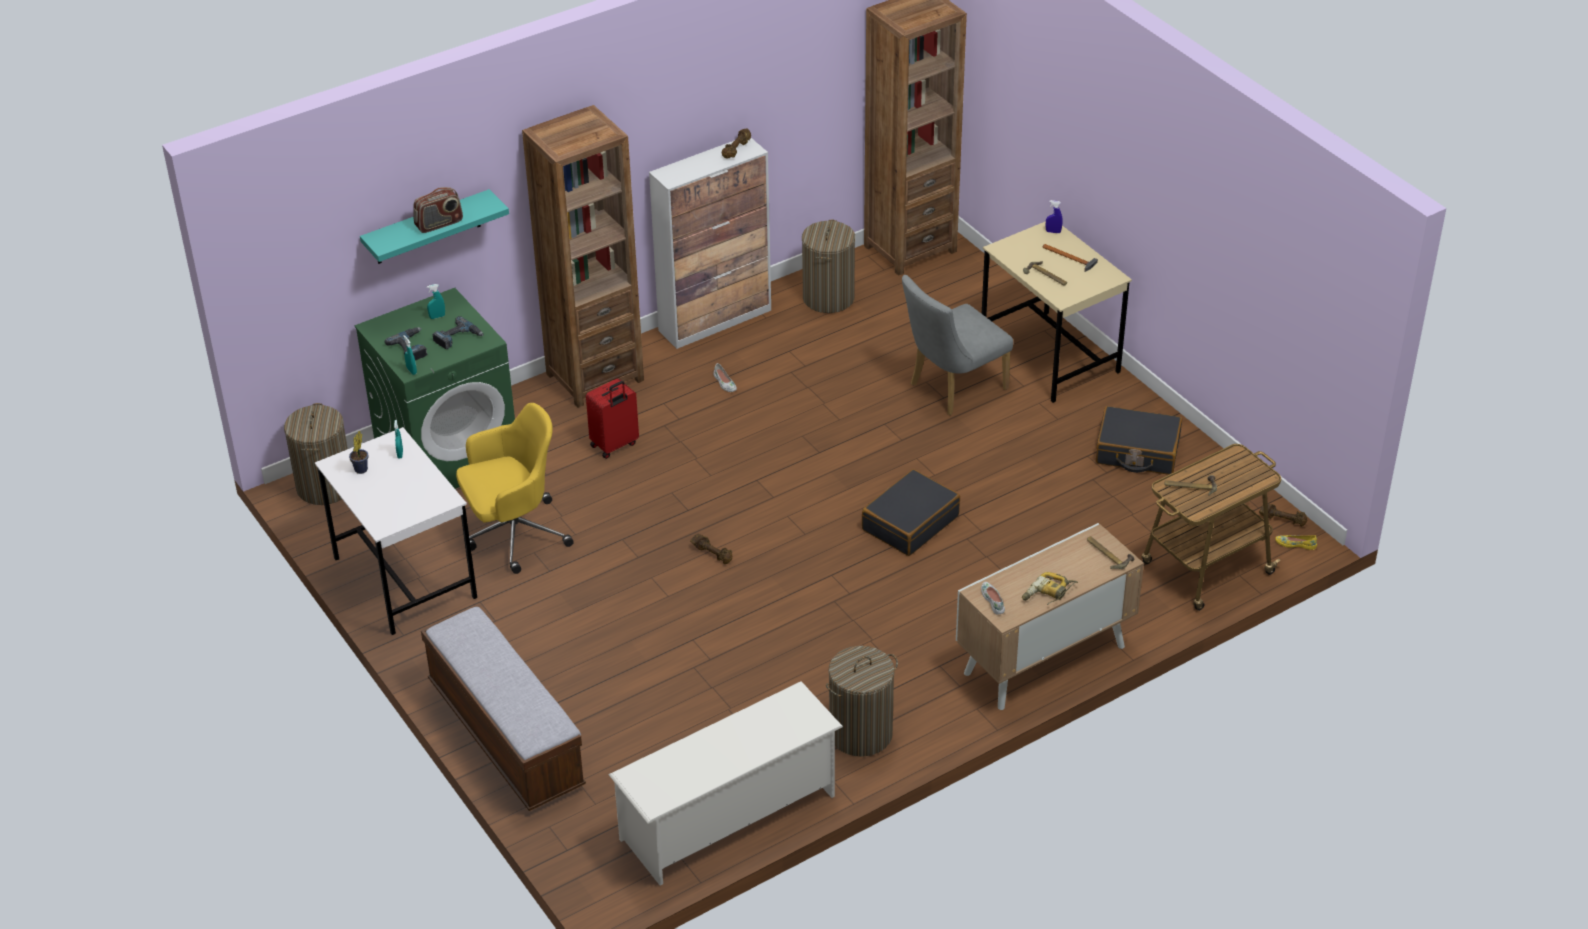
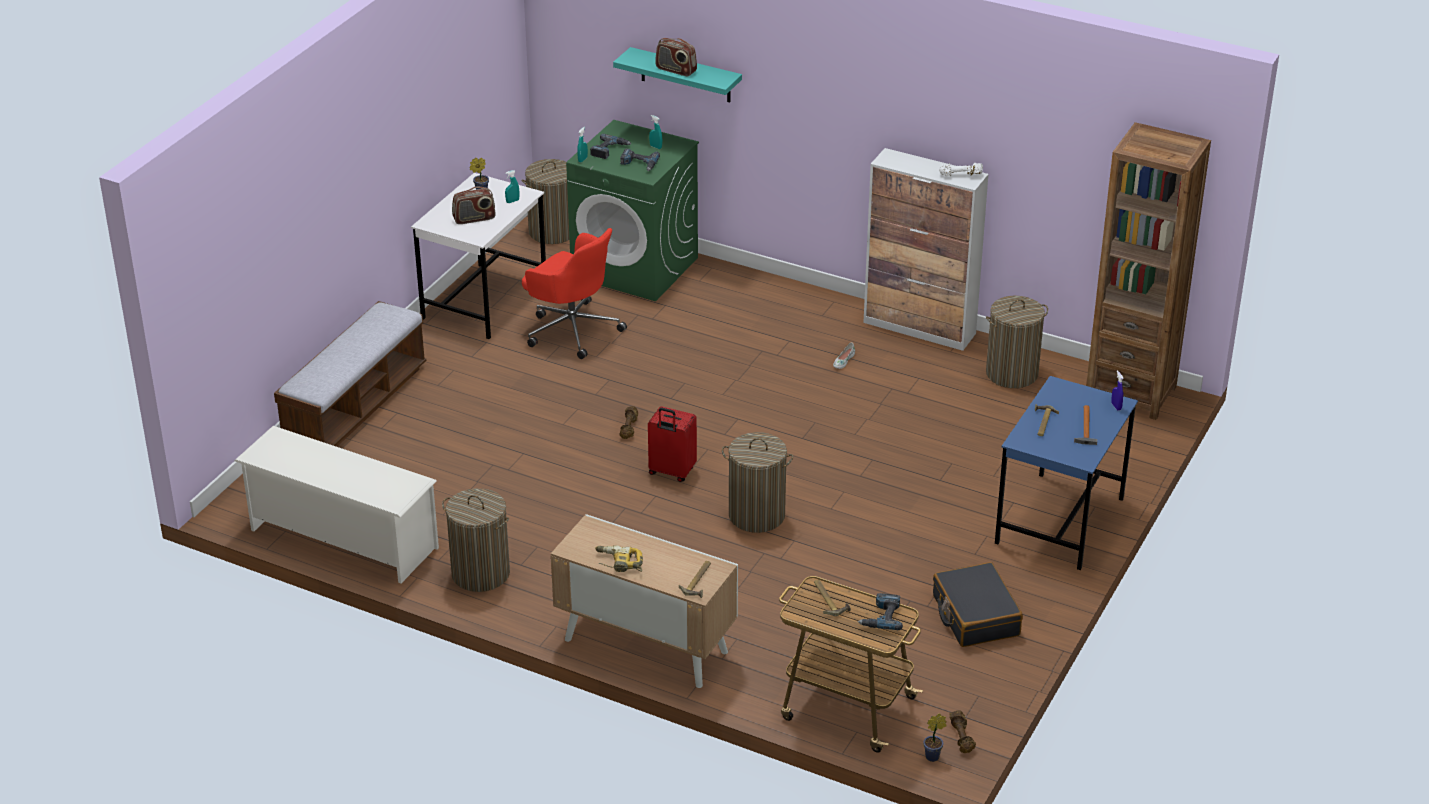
camera: 60 degrees right, 5 degrees down
yellow office chair [456,403,574,574] -> red office chair [522,228,627,359]
brown bookcase [522,105,644,408] -> none
red suitcase [586,378,639,459] -> red suitcase moved to [648,406,697,482]
brown dumbbell [722,128,751,159] -> white dumbbell [939,163,983,176]
black suitcase [862,469,960,556] -> laundry basket [722,432,793,533]
grey chair [902,275,1013,415] -> none
white shoe [981,582,1005,614] -> none
beige desk [982,221,1132,403] -> blue desk [995,376,1138,570]
yellow shoe [1275,535,1317,550] -> potted plant [923,713,947,762]
none -> radio [452,186,495,224]
none -> power drill [857,593,903,630]

